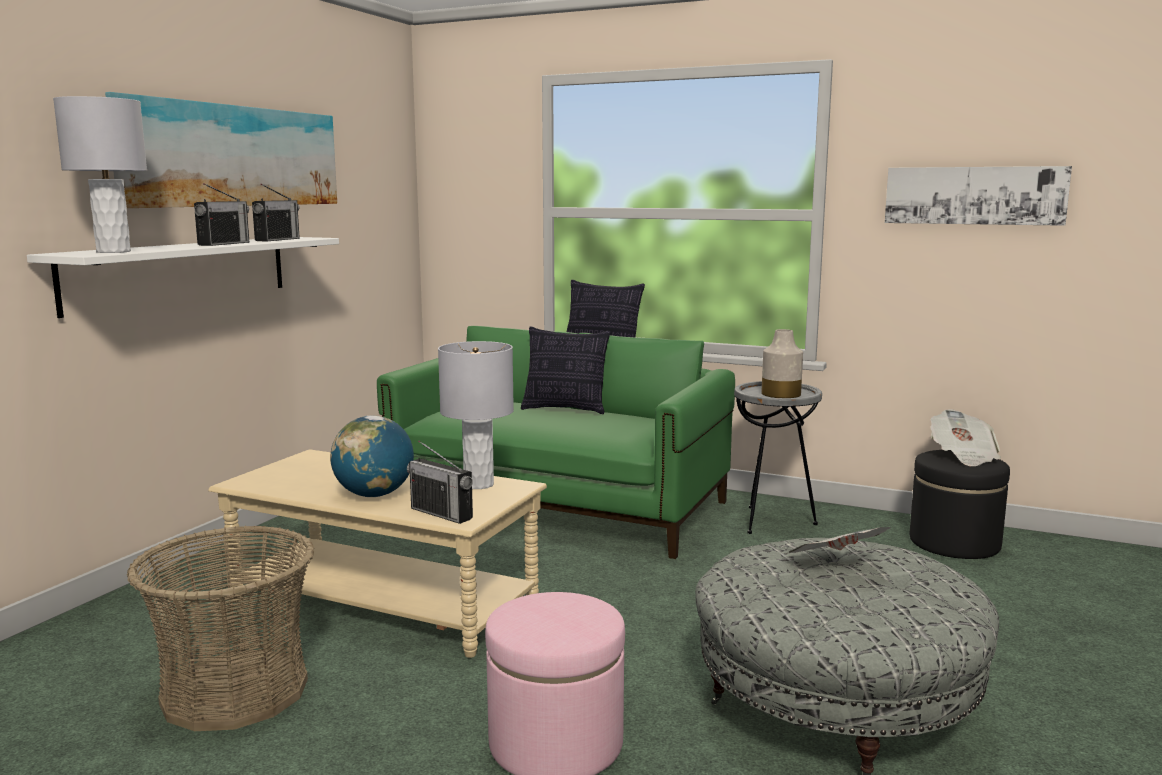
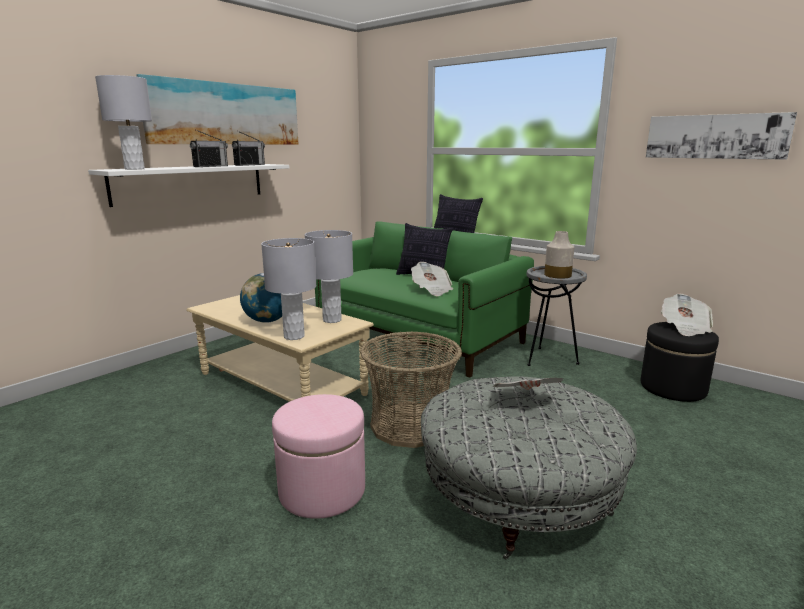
camera: 15 degrees right, 5 degrees up
basket [127,526,314,731] -> basket moved to [360,331,462,448]
radio [407,441,473,524] -> grey table lamp [261,238,317,340]
none -> newspaper [411,262,453,296]

